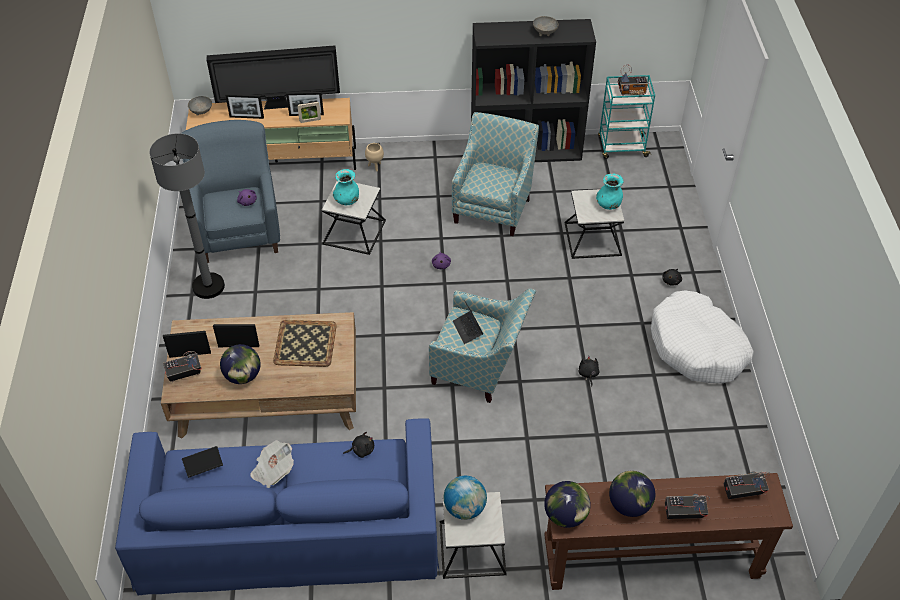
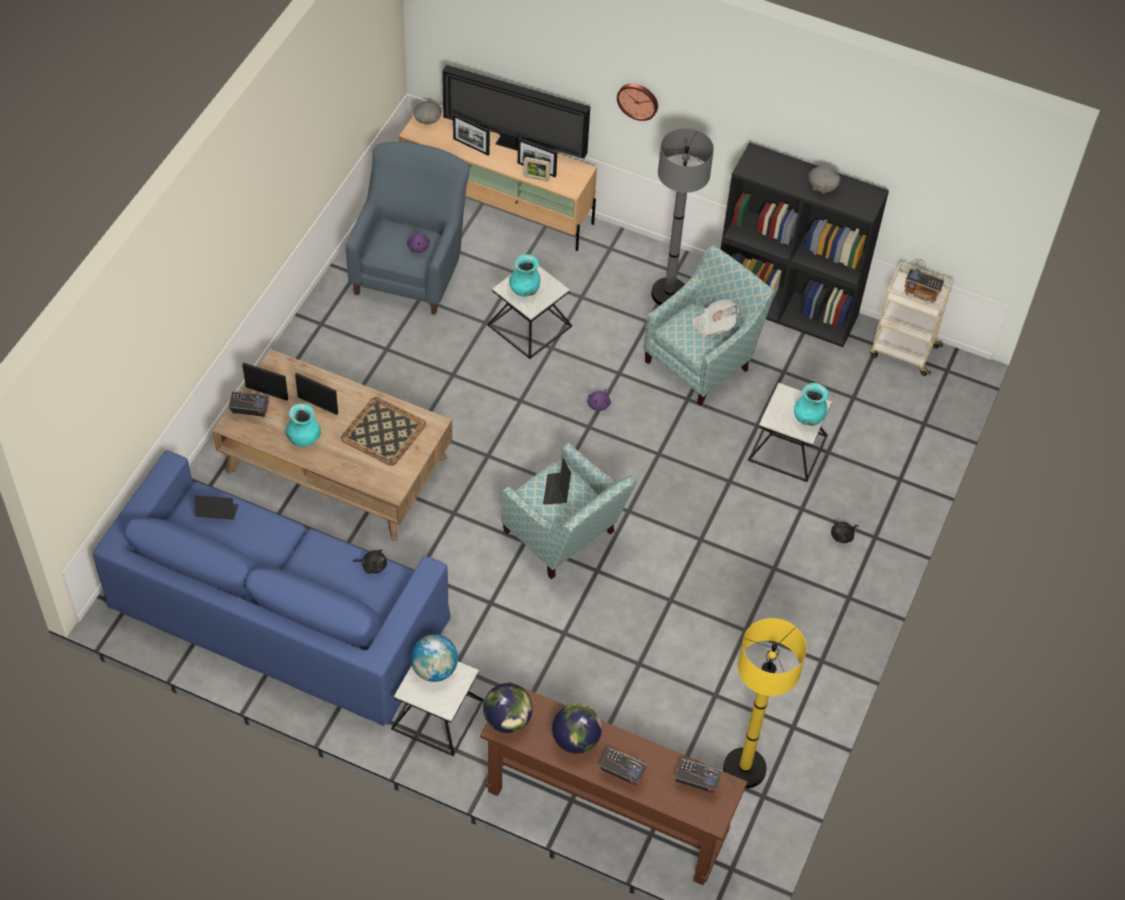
camera: 25 degrees right, 5 degrees up
grey floor lamp [149,133,225,299] -> grey floor lamp moved to [651,128,714,305]
globe [220,344,261,384] -> turquoise vase [286,403,321,447]
newspaper [250,440,294,488] -> newspaper moved to [692,299,740,338]
beige planter [365,143,384,172] -> none
black plush toy [579,356,600,387] -> none
turquoise cart [598,75,655,159] -> beige cart [870,262,953,376]
white dog bed [651,290,754,383] -> none
none -> wall clock [617,84,658,121]
none -> yellow floor lamp [723,618,807,788]

